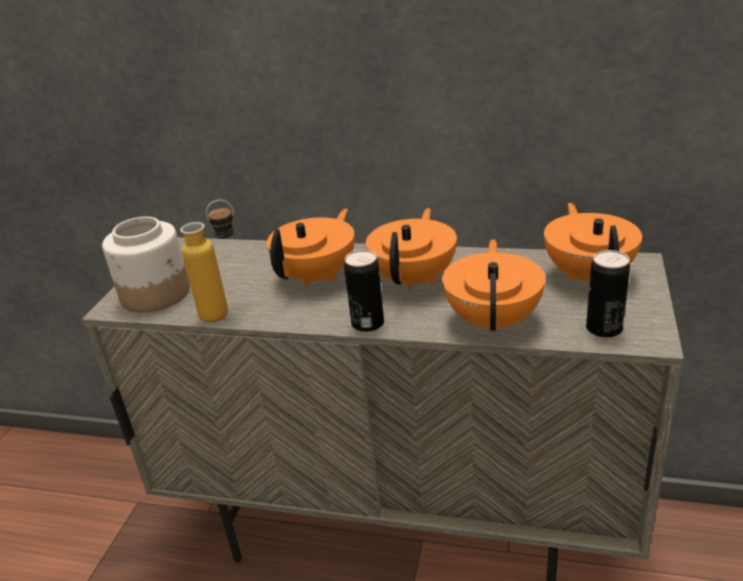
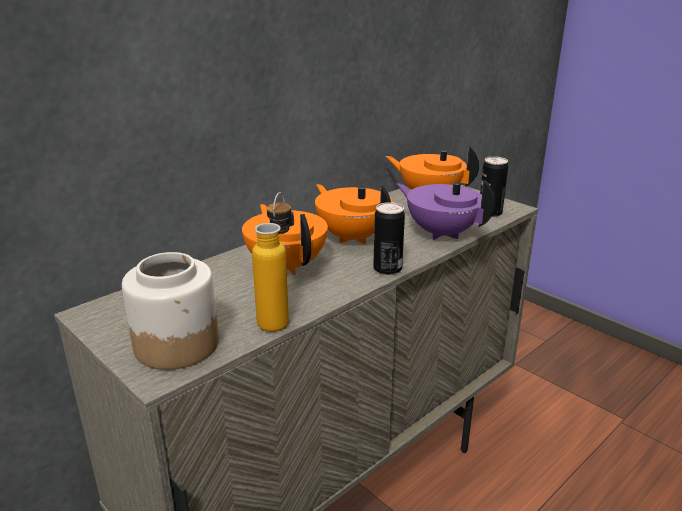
camera: 60 degrees left, 5 degrees down
orange teapot [442,240,545,335] -> purple teapot [397,180,495,240]

